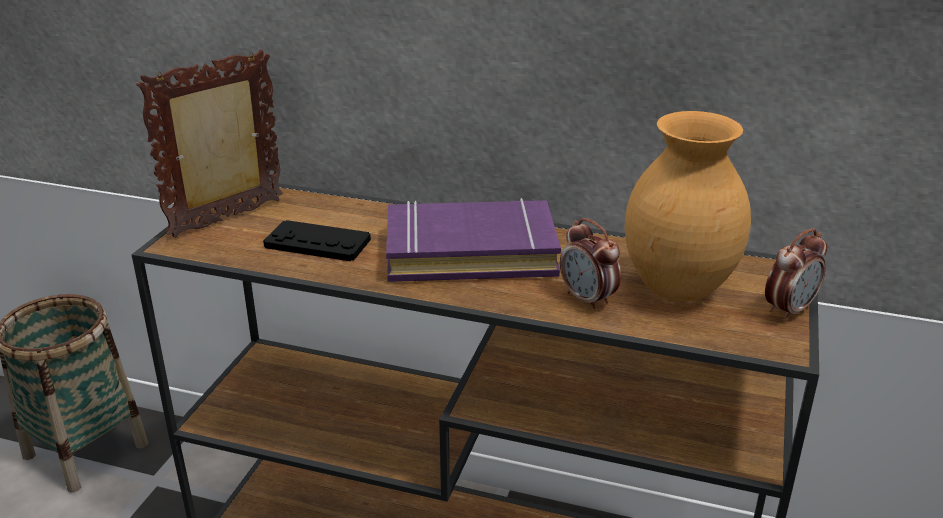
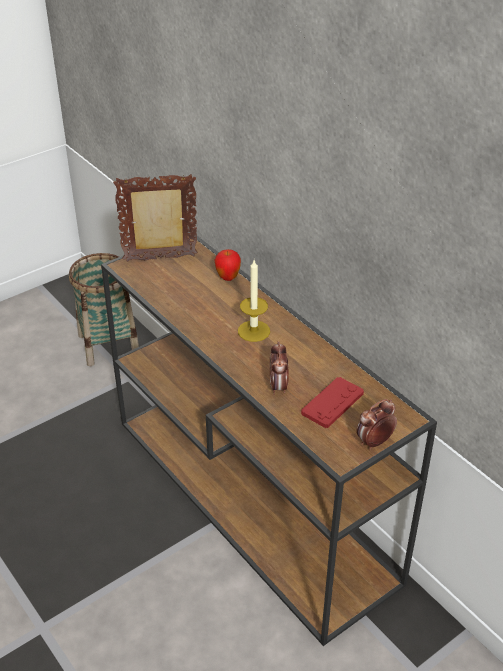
camera: 35 degrees right, 10 degrees up
black game controller [263,220,371,261] -> none
purple book [386,198,561,282] -> candle [238,260,270,342]
brown vase [625,111,751,302] -> red game controller [301,377,364,428]
alarm clock [765,228,827,321] -> alarm clock turned 150 degrees clockwise [356,399,397,450]
none -> apple [215,249,241,281]

